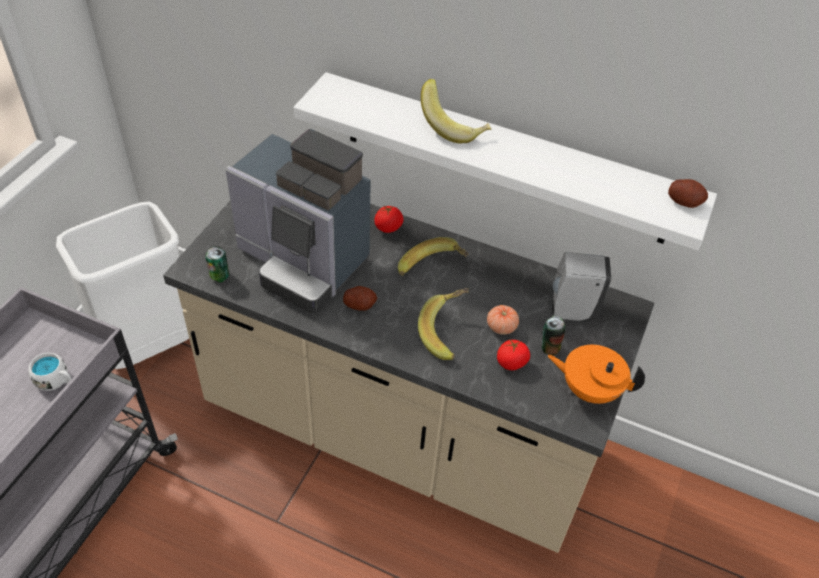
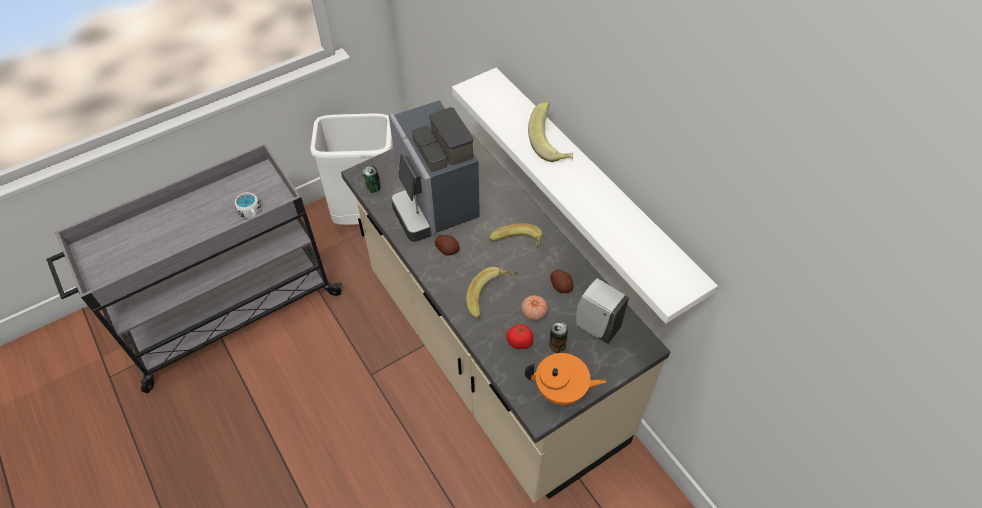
camera: 35 degrees right, 5 degrees up
tomato [374,205,403,233] -> none
orange teapot [547,345,645,404] -> orange teapot turned 135 degrees clockwise [525,353,606,405]
potato [668,179,708,208] -> potato moved to [550,269,574,293]

